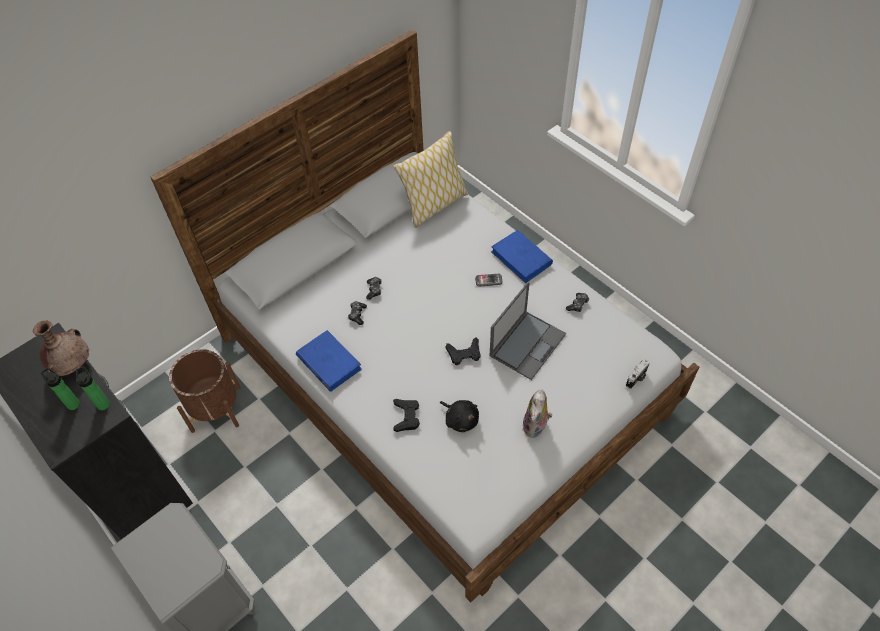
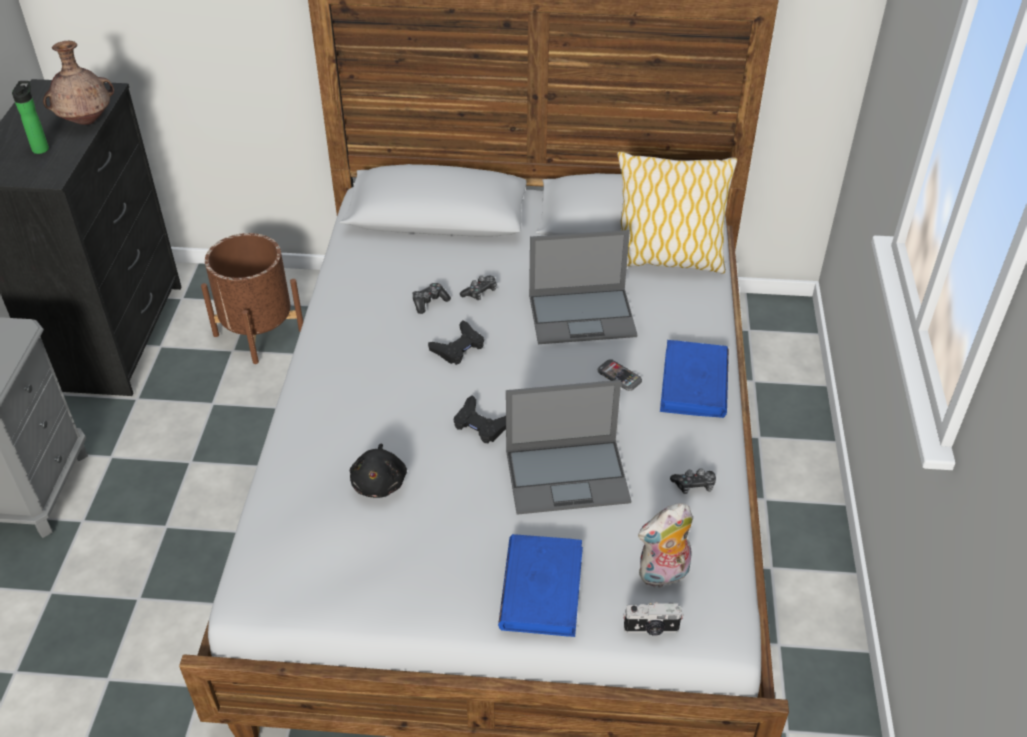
camera: 45 degrees right, 10 degrees down
bottle [76,366,110,410] -> none
blue book [296,330,362,392] -> blue book moved to [498,534,583,637]
black game controller [393,399,420,432] -> black game controller moved to [428,320,484,365]
plush toy [522,389,552,438] -> plush toy moved to [638,503,693,587]
none -> laptop [529,230,637,344]

